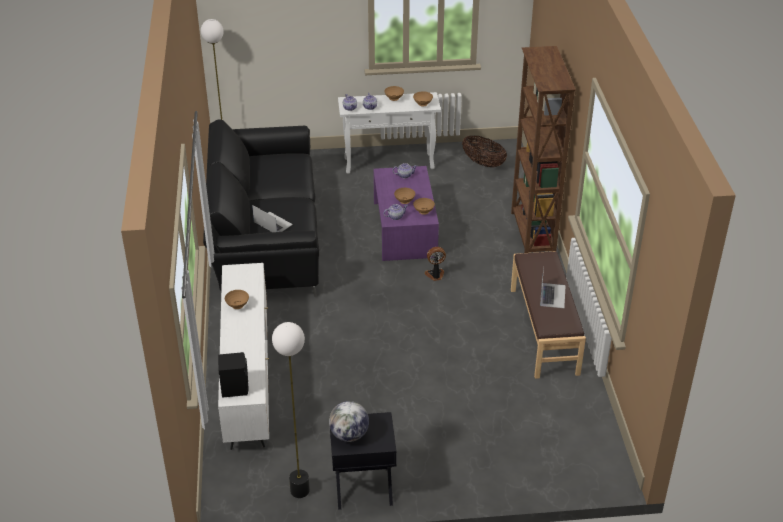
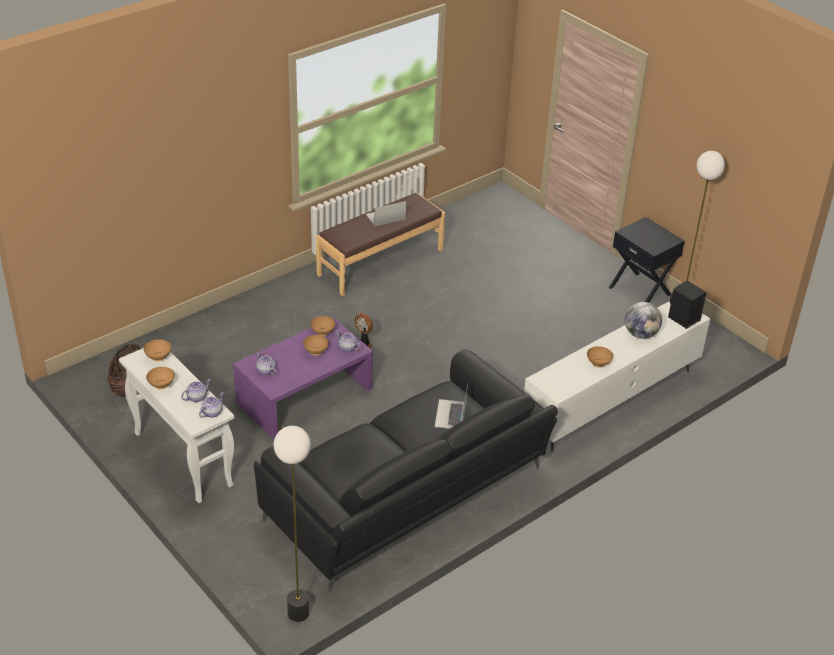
camera: 125 degrees left, 0 degrees up
globe [329,401,369,442] -> globe moved to [625,302,662,339]
brown bookcase [511,46,576,253] -> none

